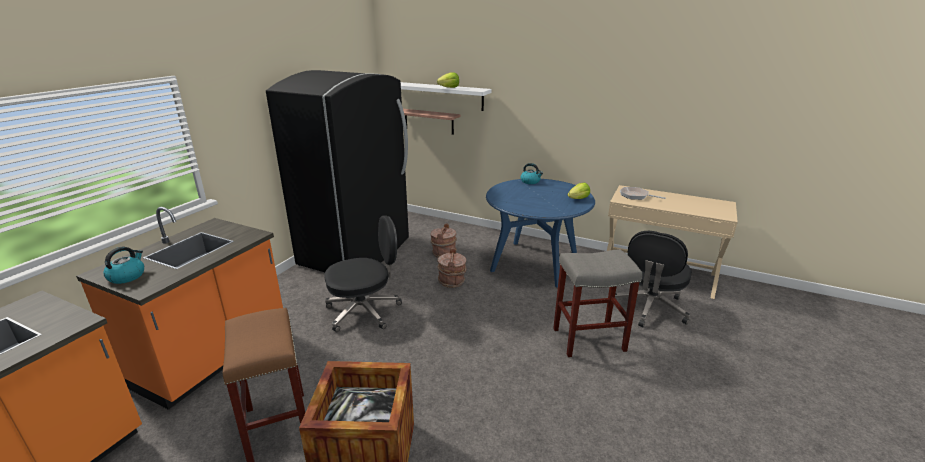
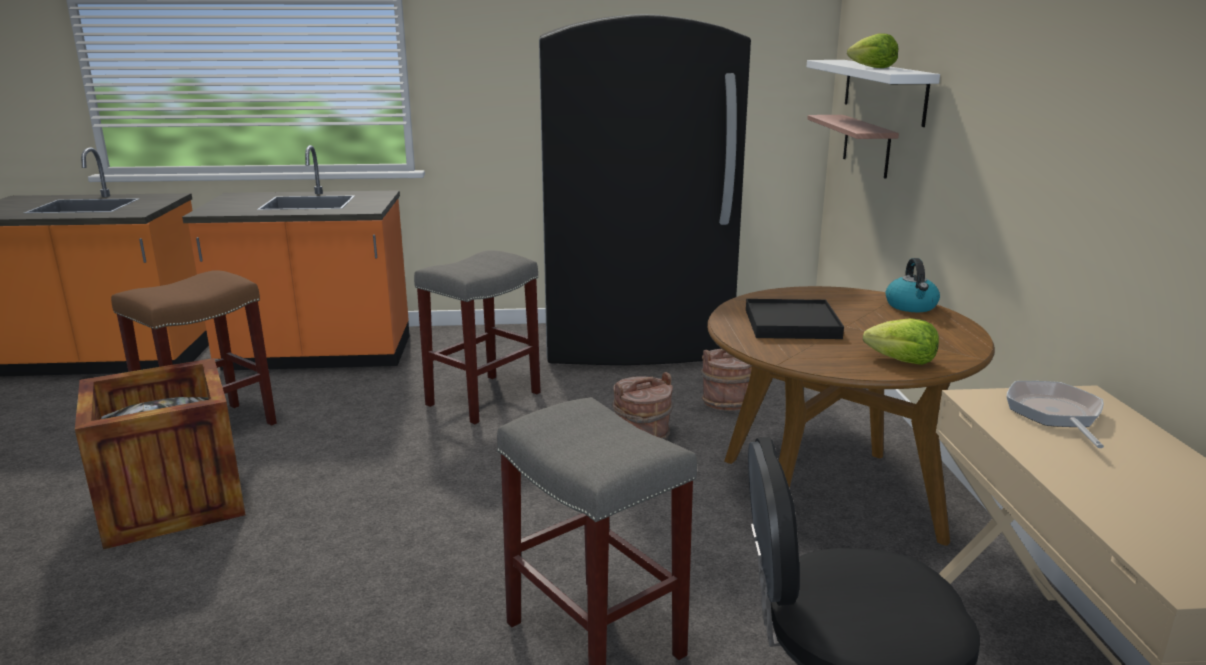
camera: 60 degrees right, 5 degrees down
kettle [103,247,144,284] -> none
black office chair [324,215,402,332] -> grey stool [414,250,541,424]
blue dining table [486,179,595,288] -> brown dining table [707,286,995,546]
none -> black tray [746,299,844,339]

